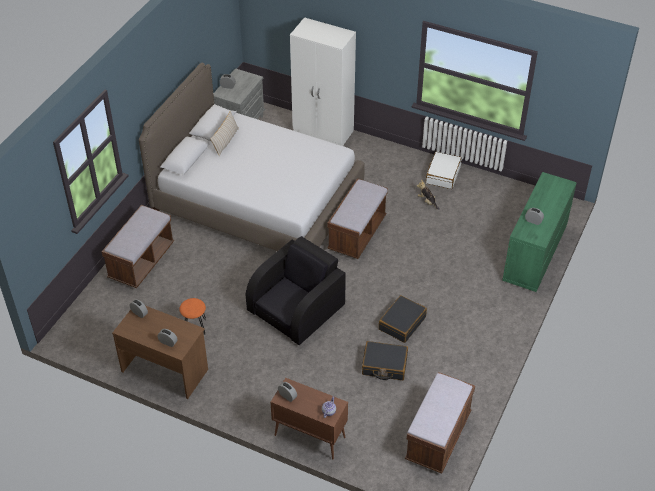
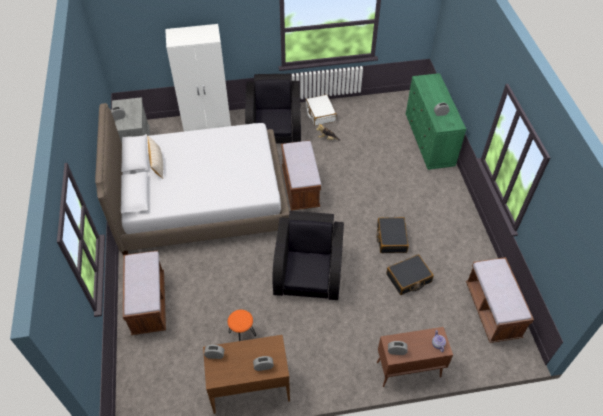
camera: 35 degrees left, 5 degrees up
none -> black armchair [245,74,301,144]

